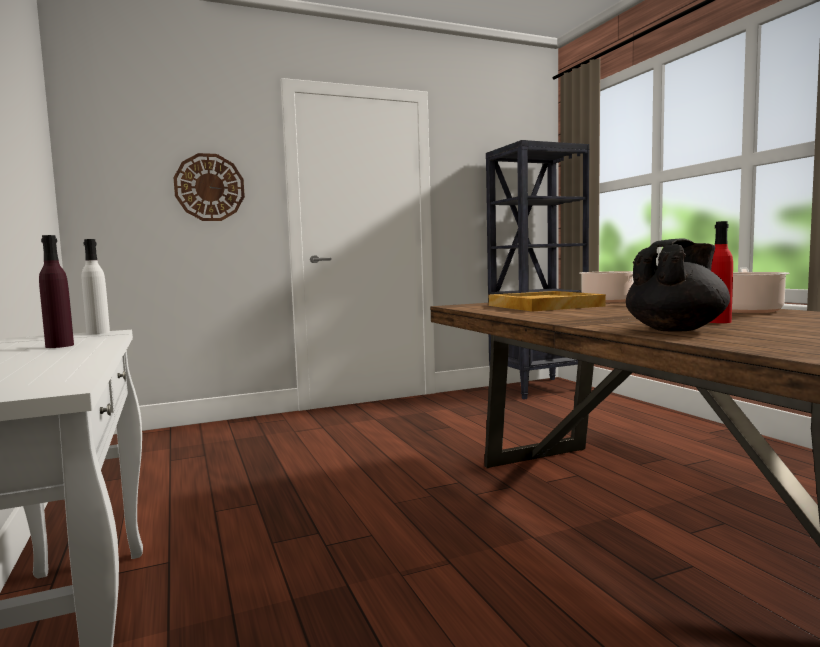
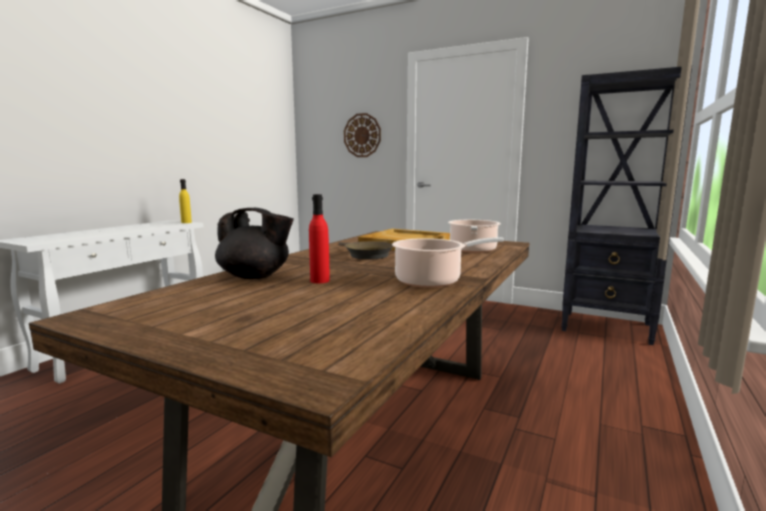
camera: 50 degrees right, 5 degrees up
purple bottle [39,235,74,348] -> none
white bottle [81,239,110,334] -> yellow bottle [179,179,192,223]
none -> brown frying pan [339,241,393,260]

